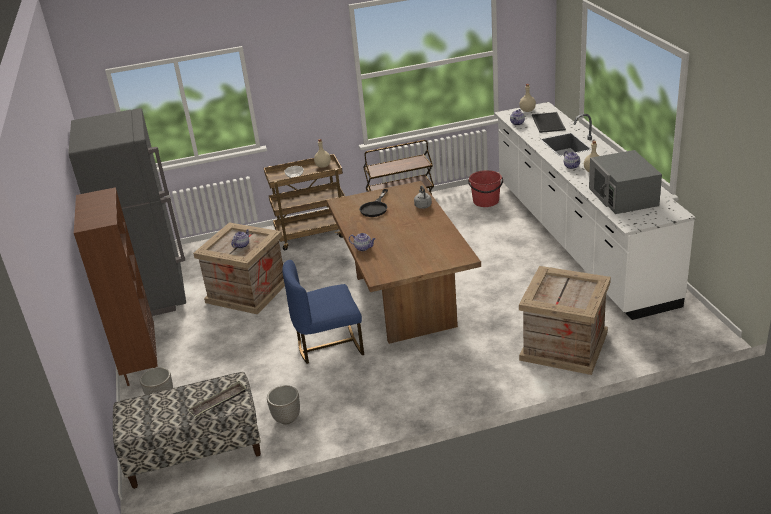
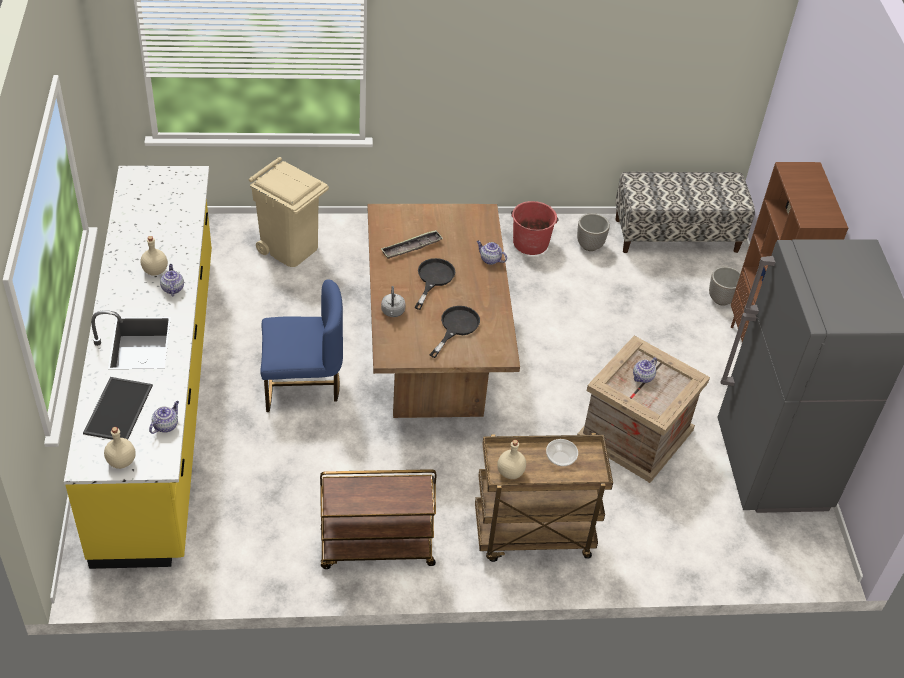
camera: 175 degrees left, 15 degrees up
tray [188,381,246,418] -> tray moved to [381,230,443,259]
blue chair [282,260,364,364] -> blue chair moved to [260,280,343,412]
red bucket [468,170,503,207] -> red bucket moved to [511,201,559,255]
white counter [494,102,695,320] -> yellow counter [64,166,212,569]
crate [519,266,611,375] -> beige trash can [249,157,329,267]
grey microwave [589,150,662,214] -> none
none -> black frying pan [415,258,455,310]

